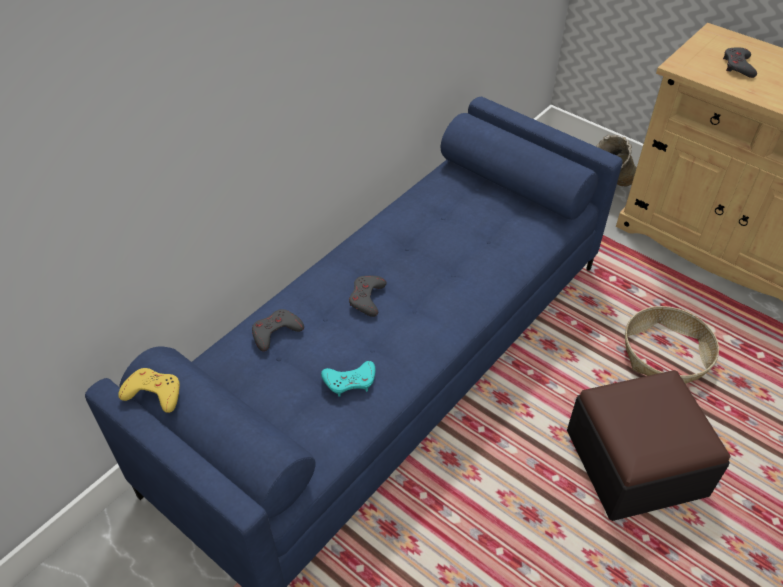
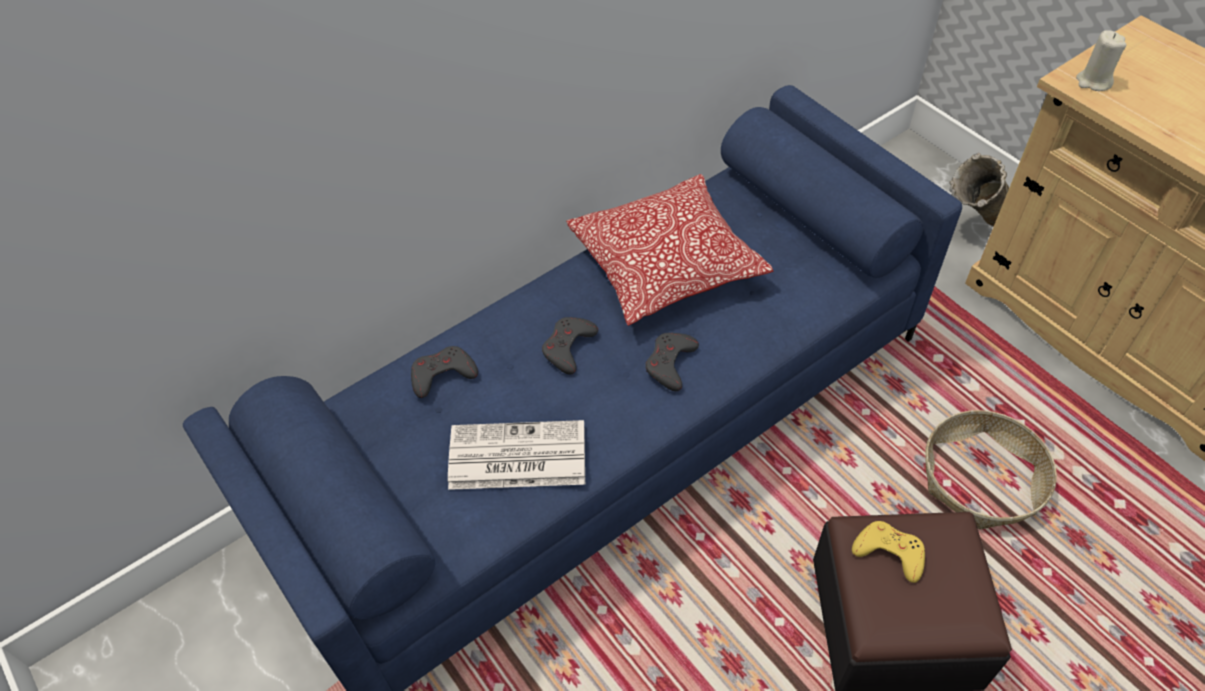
camera: 15 degrees right, 5 degrees up
yellow game controller [118,368,180,413] -> yellow game controller moved to [852,521,925,583]
turquoise game controller [321,361,376,397] -> newspaper [448,420,585,490]
grey game controller [723,47,757,78] -> grey game controller moved to [645,333,699,391]
none -> pillow [566,174,773,326]
none -> beige candle [1076,30,1126,91]

